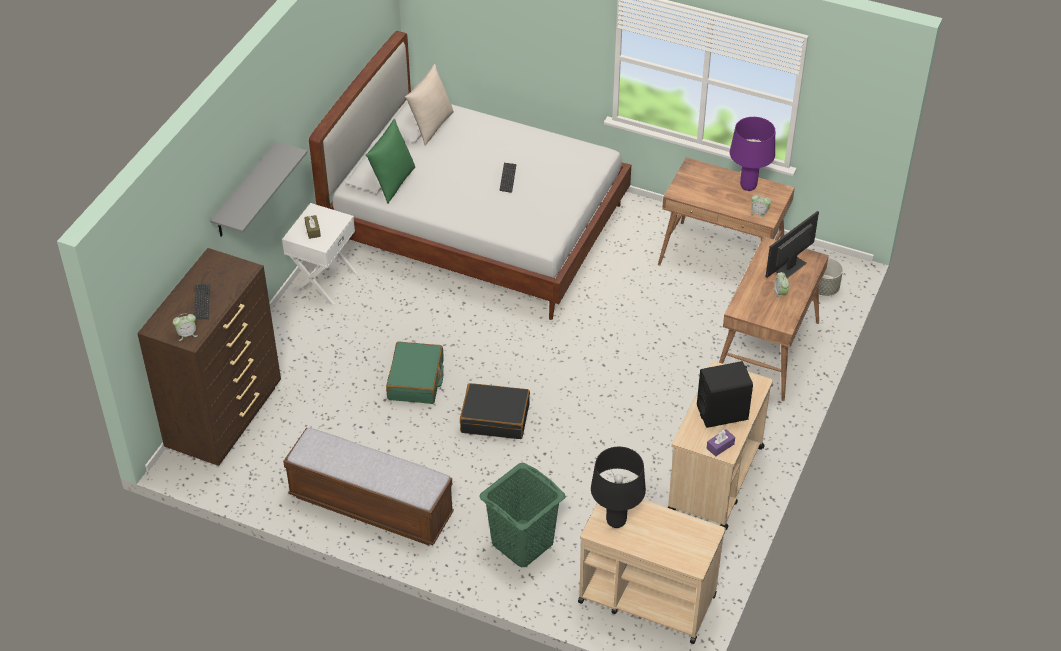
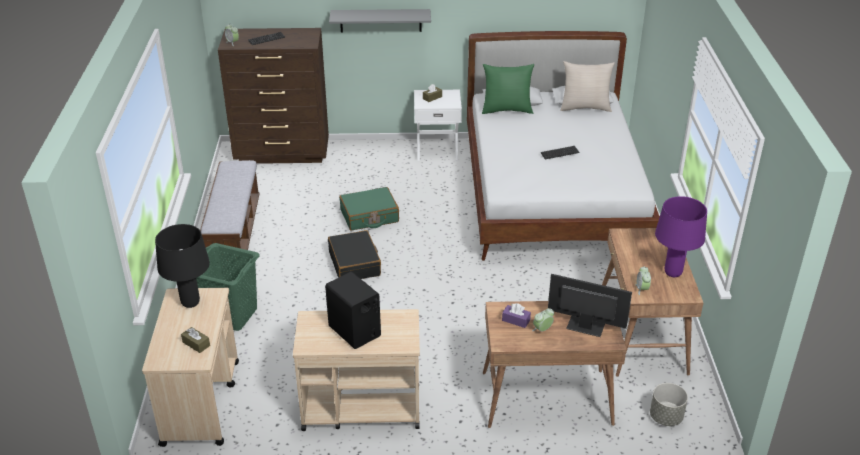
camera: 65 degrees right, 10 degrees down
purple tissue box [706,429,735,456] -> purple tissue box moved to [502,303,531,328]
none -> brown tissue box [181,327,210,353]

